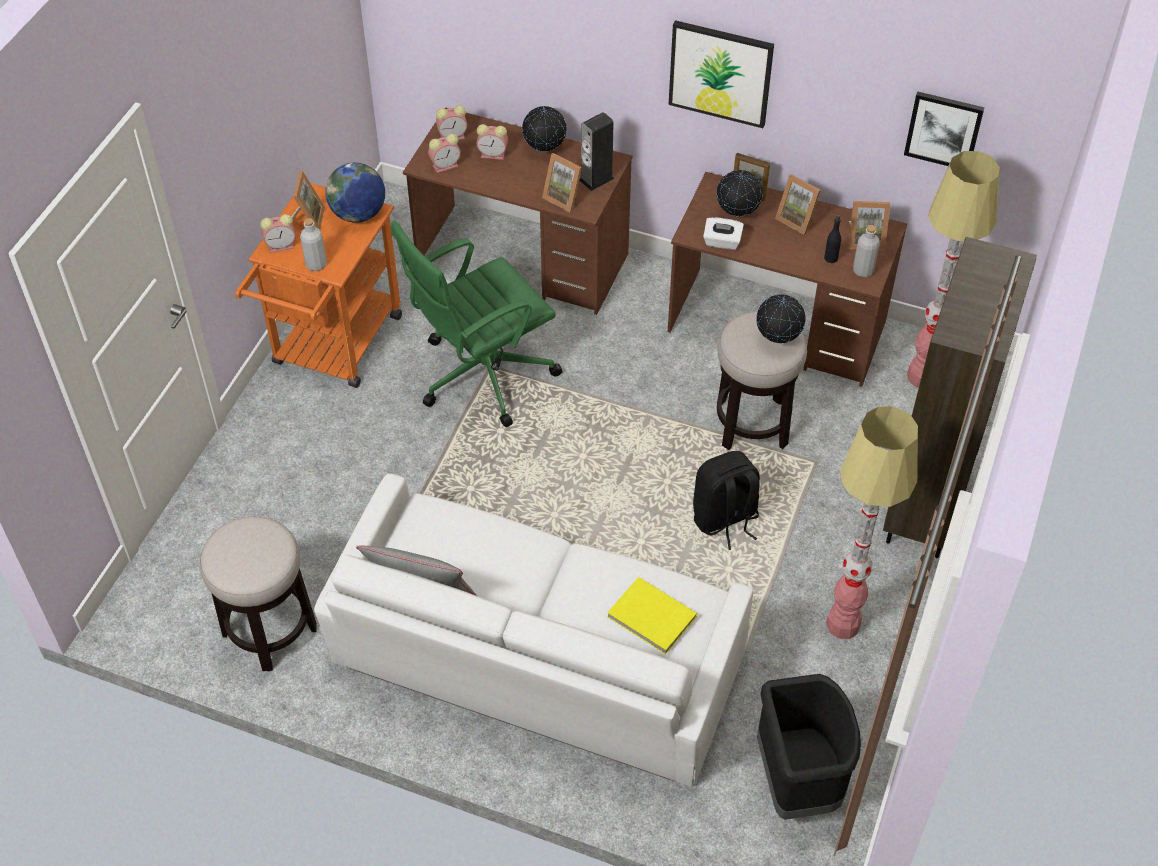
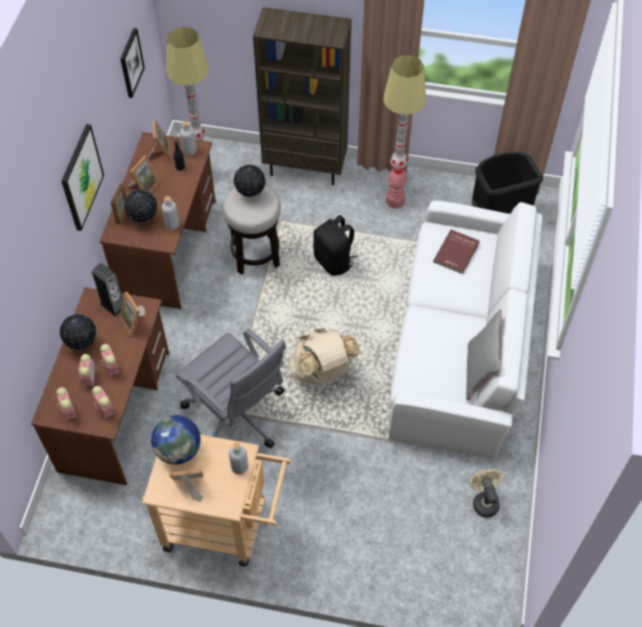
camera: 100 degrees left, 5 degrees up
stool [200,516,317,671] -> beige fan [469,469,503,517]
orange cart [235,183,402,388] -> beige cart [142,435,291,567]
alarm clock [260,214,296,253] -> alarm clock moved to [100,344,119,377]
green office chair [391,220,563,427] -> grey office chair [176,328,286,448]
picture frame [542,153,582,212] -> picture frame turned 120 degrees clockwise [119,292,145,337]
yellow book [607,577,697,654] -> red book [433,230,480,274]
white tissue box [703,217,744,250] -> grey bottle [162,196,179,230]
none -> beige backpack [288,328,360,384]

